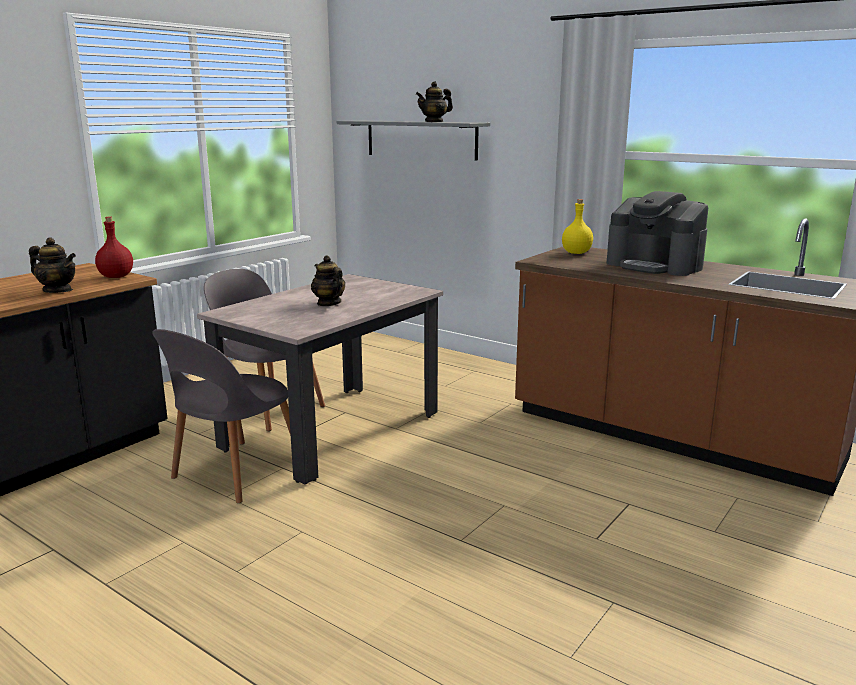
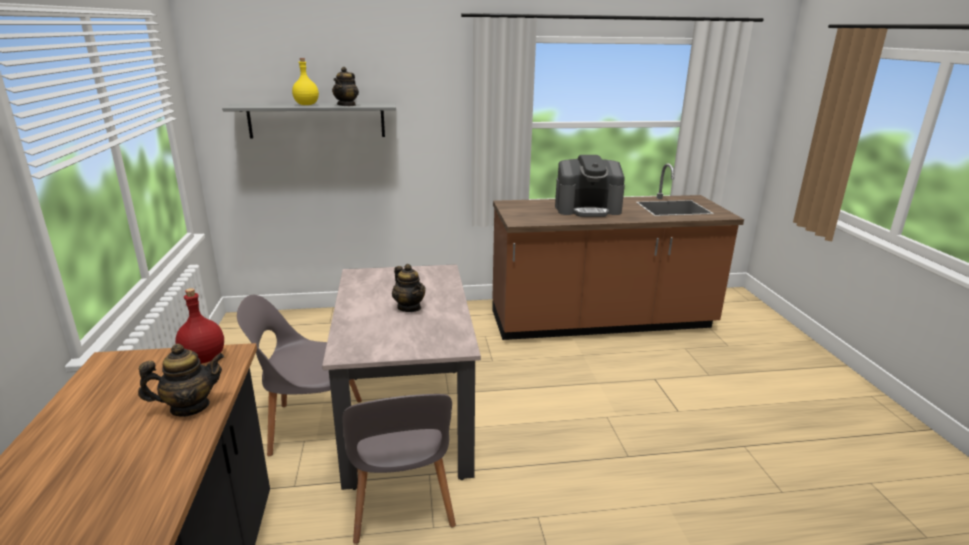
camera: 45 degrees left, 5 degrees up
teapot [311,255,345,306] -> teapot turned 135 degrees counterclockwise [392,264,425,312]
yellow bottle [562,199,593,254] -> yellow bottle moved to [292,58,319,105]

